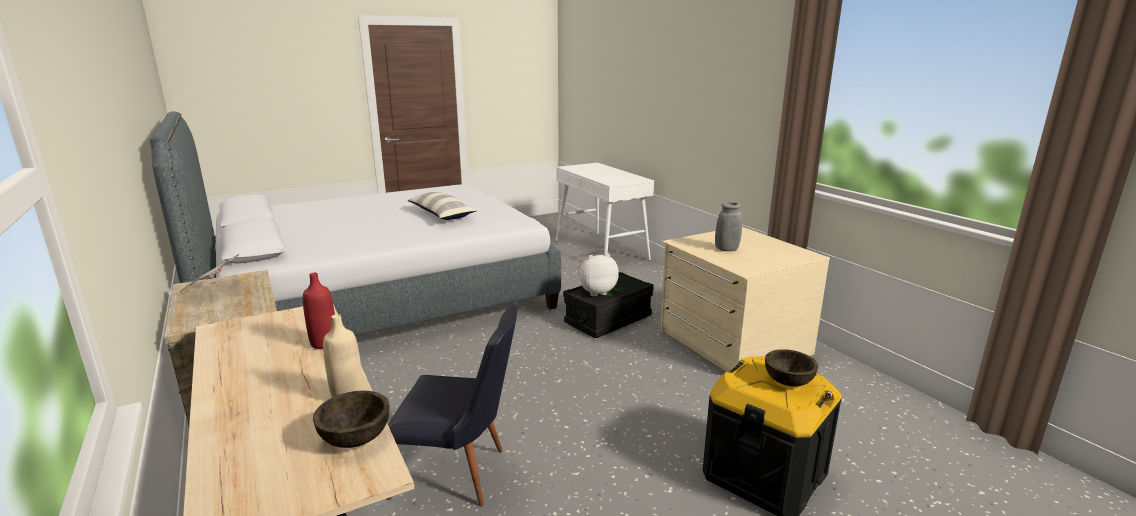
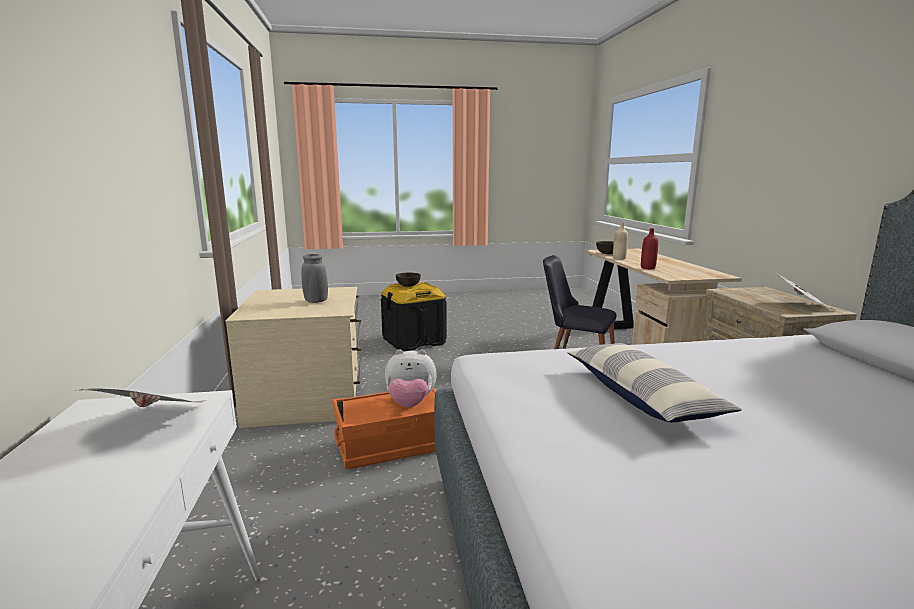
camera: 160 degrees left, 5 degrees down
black storage box [563,272,654,338] -> orange storage box [333,387,436,469]
none -> newspaper [75,388,207,407]

